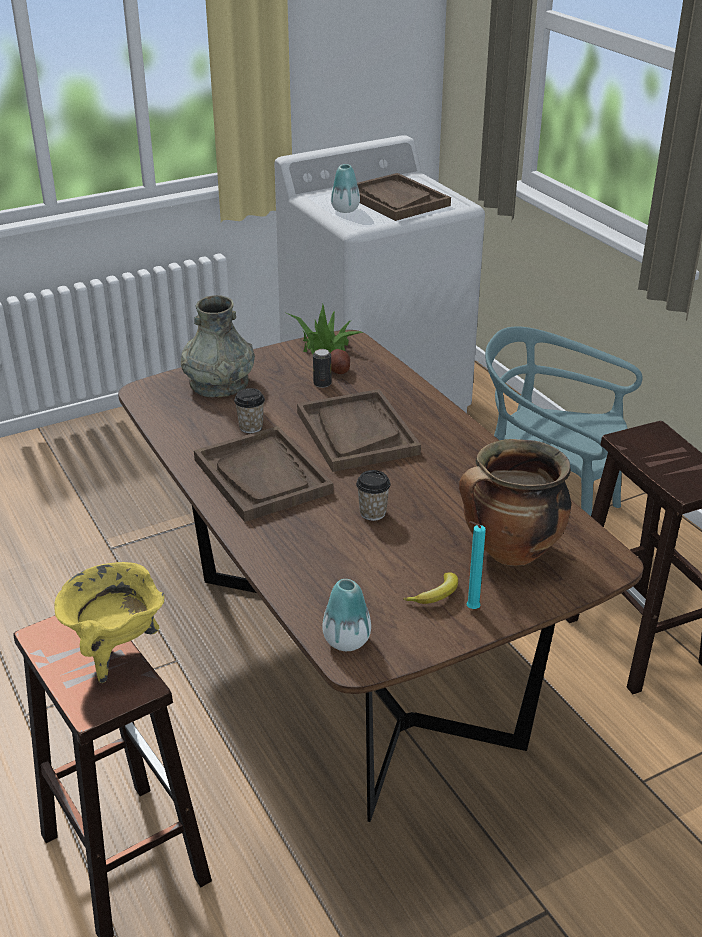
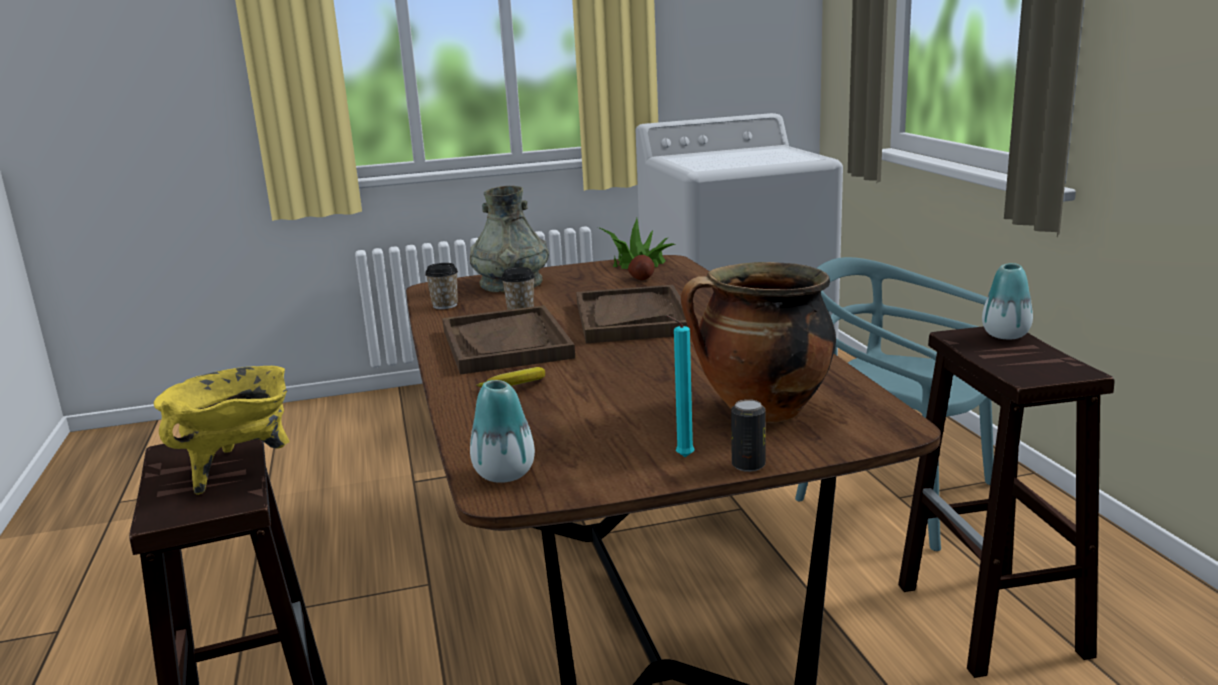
camera: 15 degrees right, 15 degrees down
can [313,349,331,388] -> can moved to [731,399,765,472]
vase [331,164,360,213] -> vase moved to [982,263,1033,339]
cup [356,470,391,521] -> cup moved to [425,263,458,309]
brown tray [357,173,451,221] -> none
banana [403,572,458,604] -> banana moved to [476,367,545,387]

